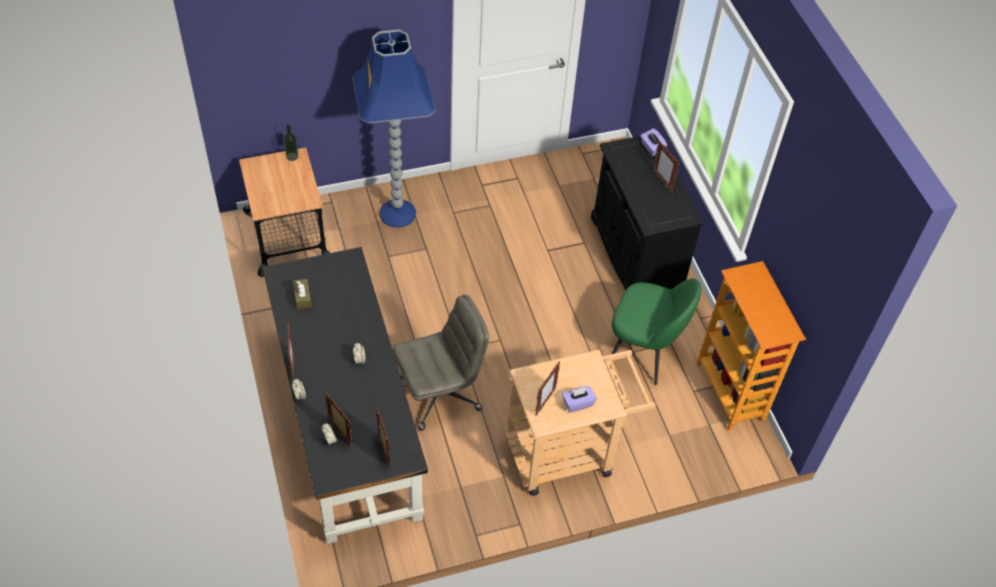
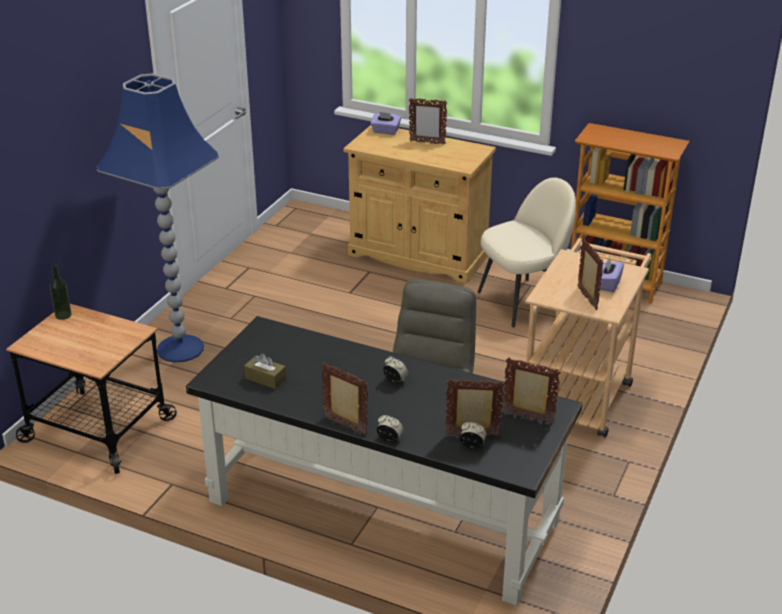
camera: 45 degrees left, 20 degrees down
black cabinet [591,136,704,290] -> beige cabinet [343,125,496,284]
green chair [612,279,701,385] -> beige chair [478,177,576,327]

